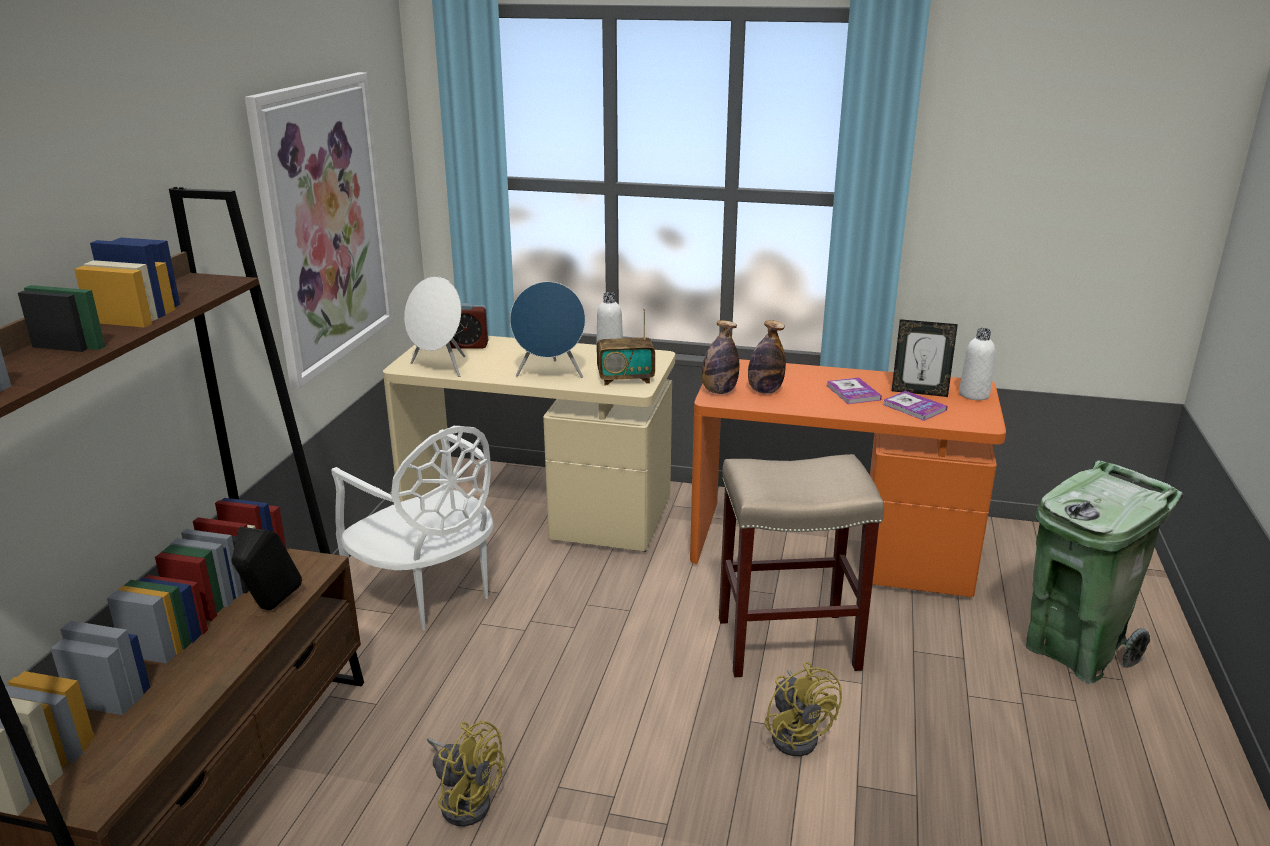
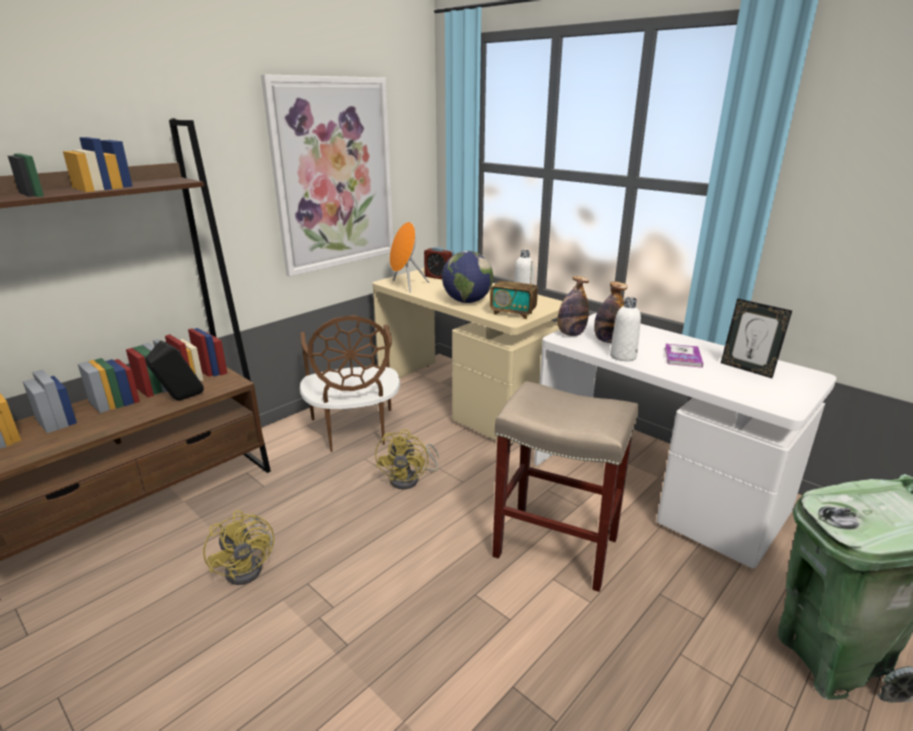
camera: 30 degrees right, 0 degrees up
white chair [331,426,494,630] -> brown chair [300,315,400,452]
white speaker [404,276,465,377] -> orange speaker [390,222,429,293]
blue speaker [510,281,585,378] -> globe [442,251,493,303]
orange desk [690,359,1006,597] -> white desk [534,313,837,568]
yellow fan [765,662,842,756] -> yellow fan moved to [375,429,439,489]
book [883,391,947,421] -> none
white bottle [959,328,995,400] -> white bottle moved to [610,297,641,361]

